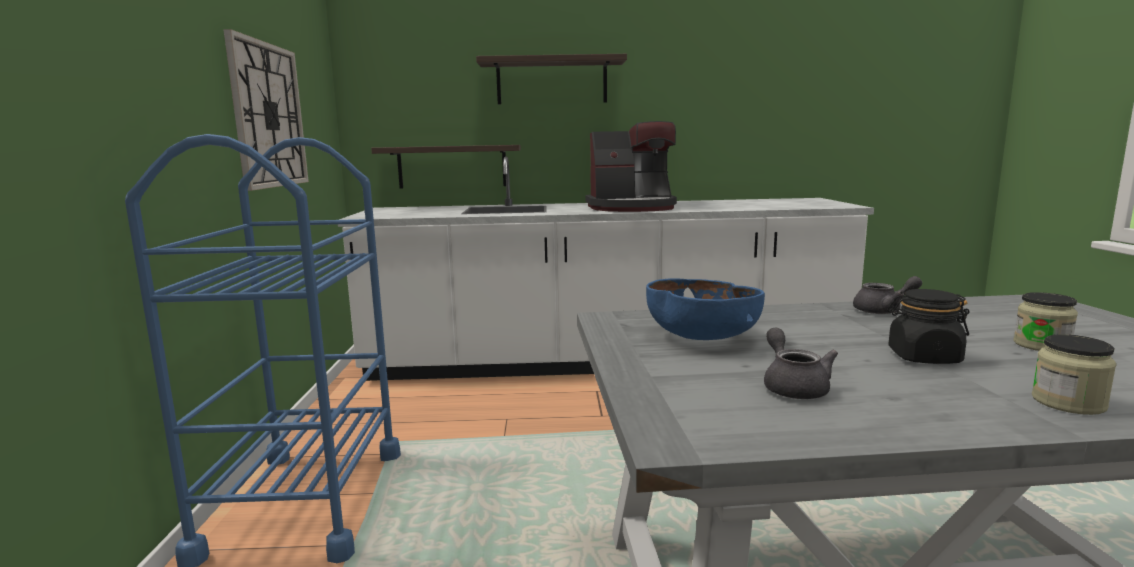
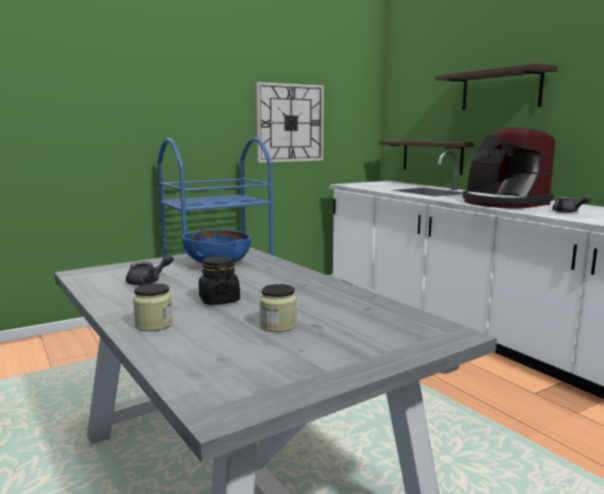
camera: 60 degrees right, 0 degrees up
grey teapot [853,276,922,314] -> grey teapot moved to [552,195,591,213]

